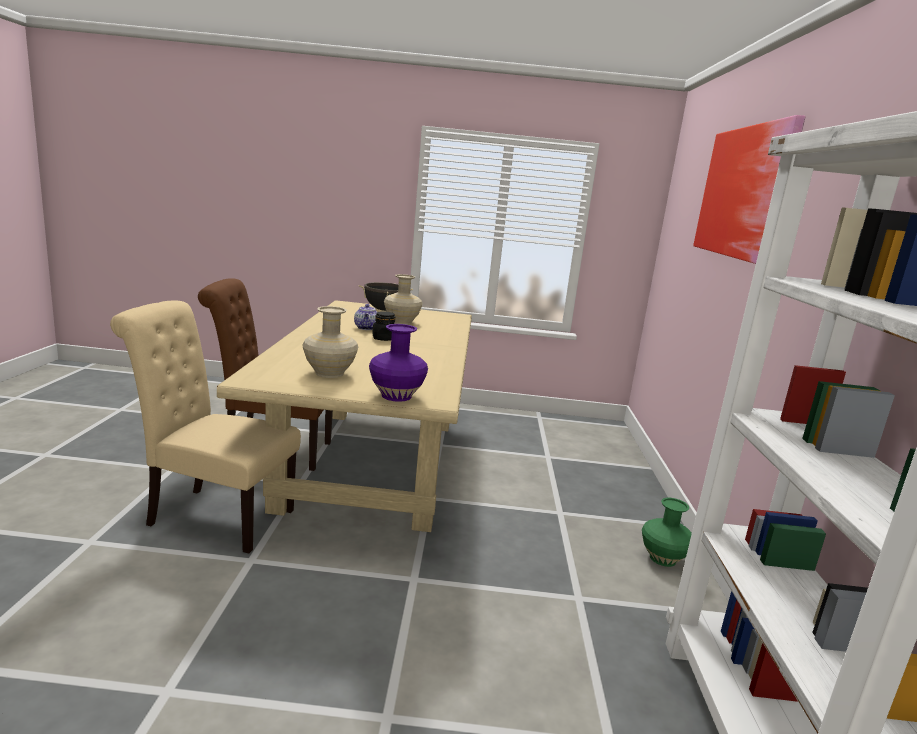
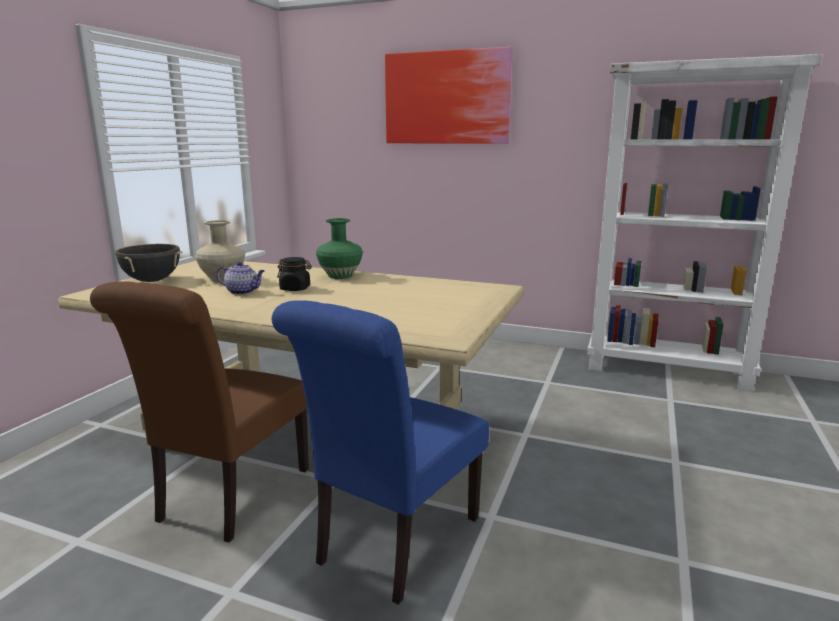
camera: 70 degrees left, 0 degrees up
beige chair [110,301,301,554] -> blue chair [272,300,489,605]
beige vase [302,306,358,378] -> none
purple vase [369,324,428,402] -> none
green vase [642,498,692,567] -> green vase moved to [316,218,363,279]

